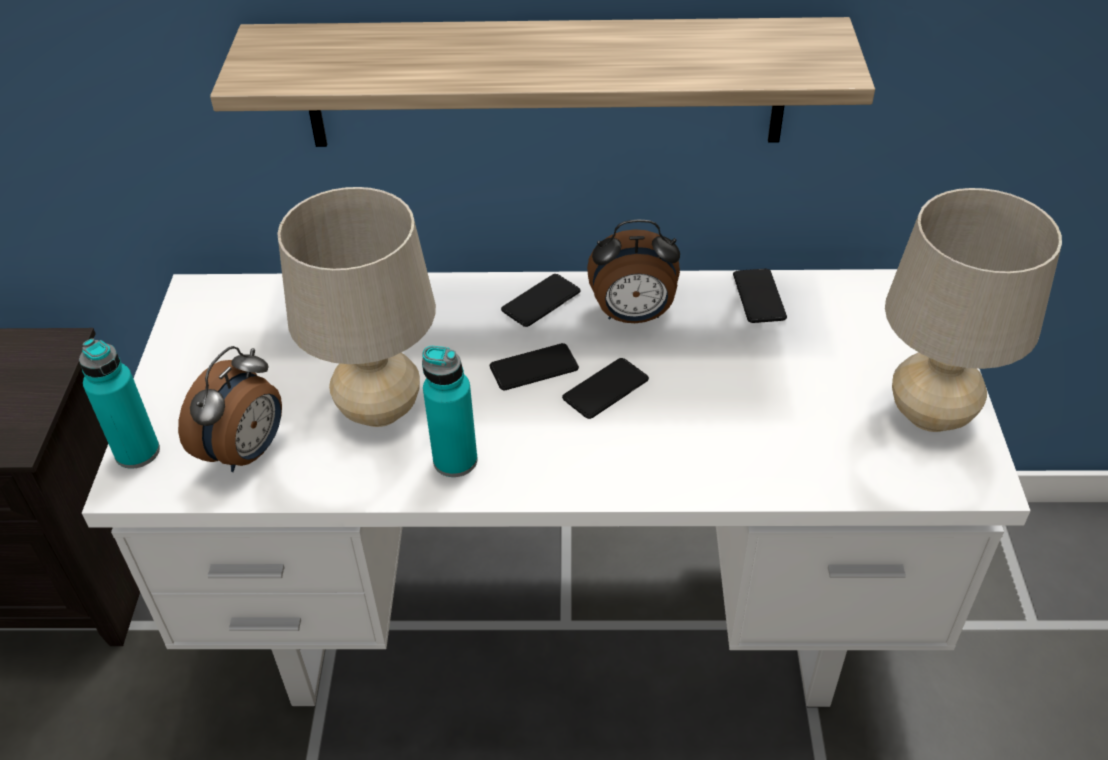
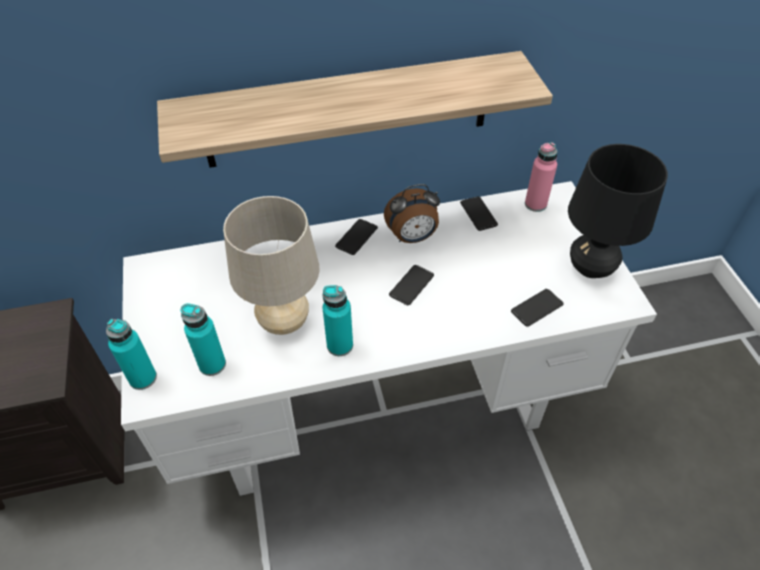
camera: 15 degrees left, 5 degrees up
alarm clock [178,346,282,472] -> turquoise bottle [180,303,226,376]
phone [490,343,579,390] -> phone moved to [511,289,563,327]
beige table lamp [885,188,1062,432] -> black table lamp [568,144,668,278]
none -> pink bottle [525,142,558,212]

